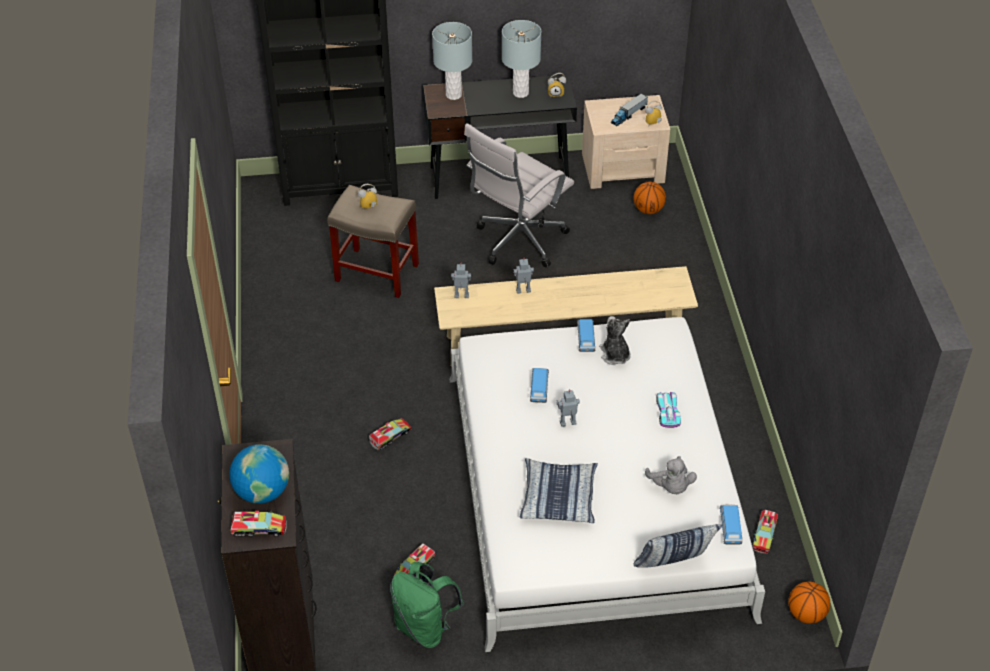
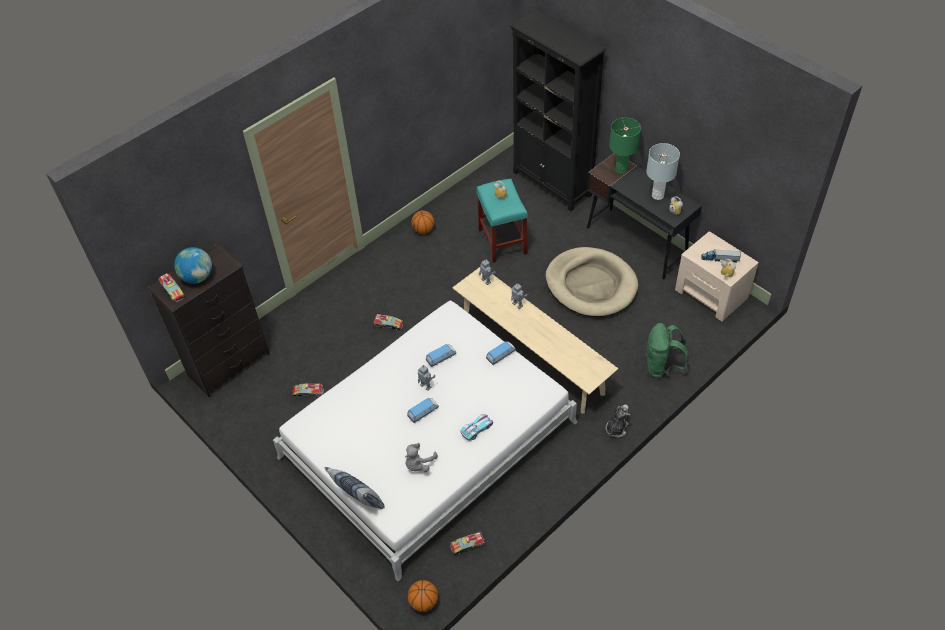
camera: 55 degrees right, 5 degrees up
beige stool [327,185,419,298] -> turquoise stool [477,179,528,263]
green backpack [390,562,464,648] -> green backpack moved to [646,323,689,378]
grey table lamp [432,22,472,100] -> green table lamp [609,117,641,174]
white office chair [464,123,574,268] -> beige dog bed [545,247,638,317]
pillow [520,458,598,523] -> none
plush toy [599,316,631,365] -> plush toy moved to [605,405,630,437]
basketball [634,182,666,214] -> basketball moved to [411,211,434,234]
toy car [720,505,742,545] -> toy car moved to [407,398,439,423]

